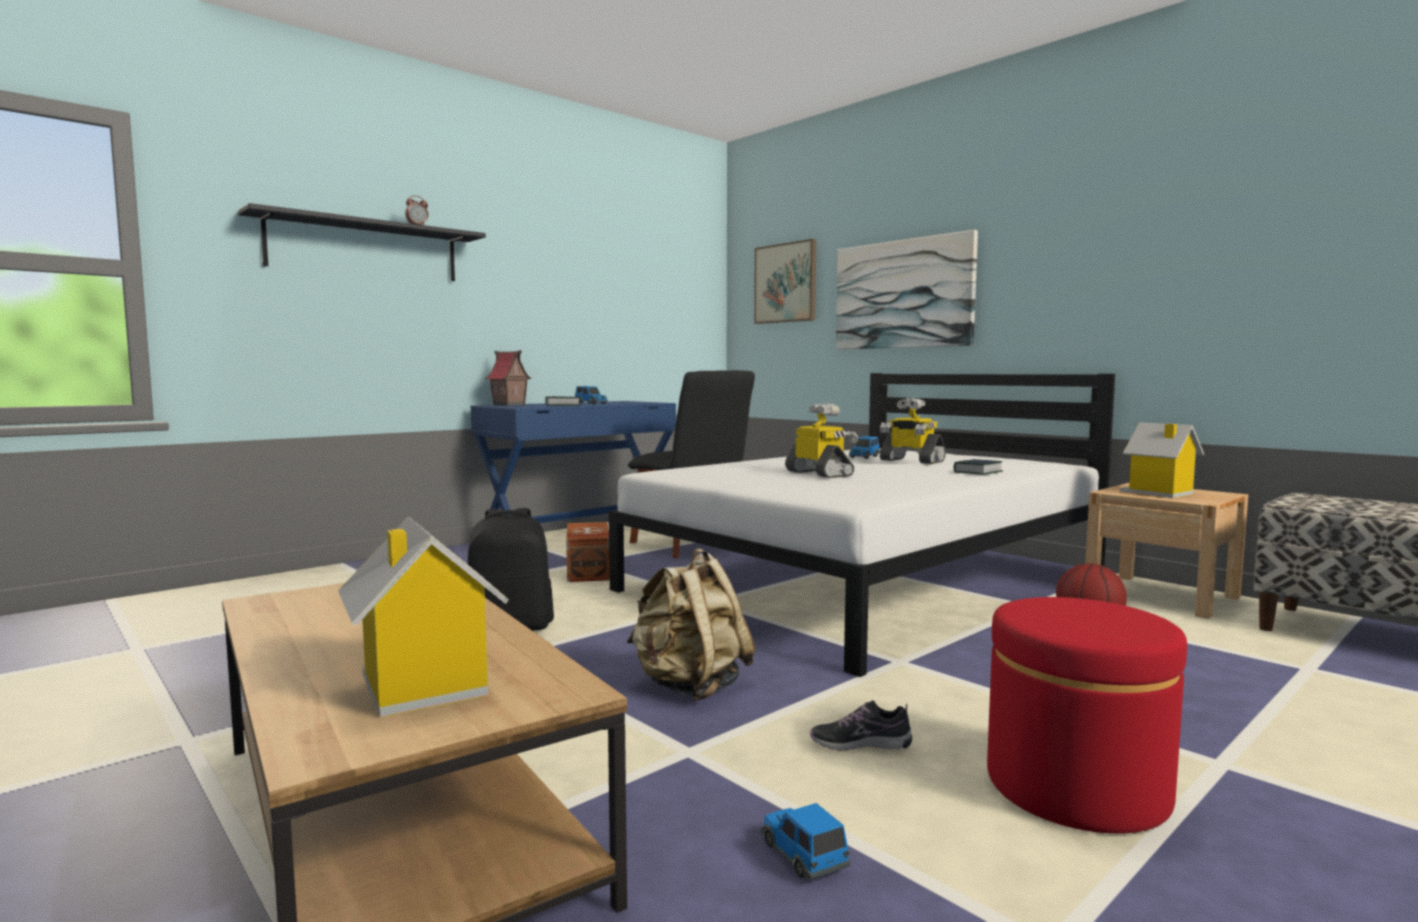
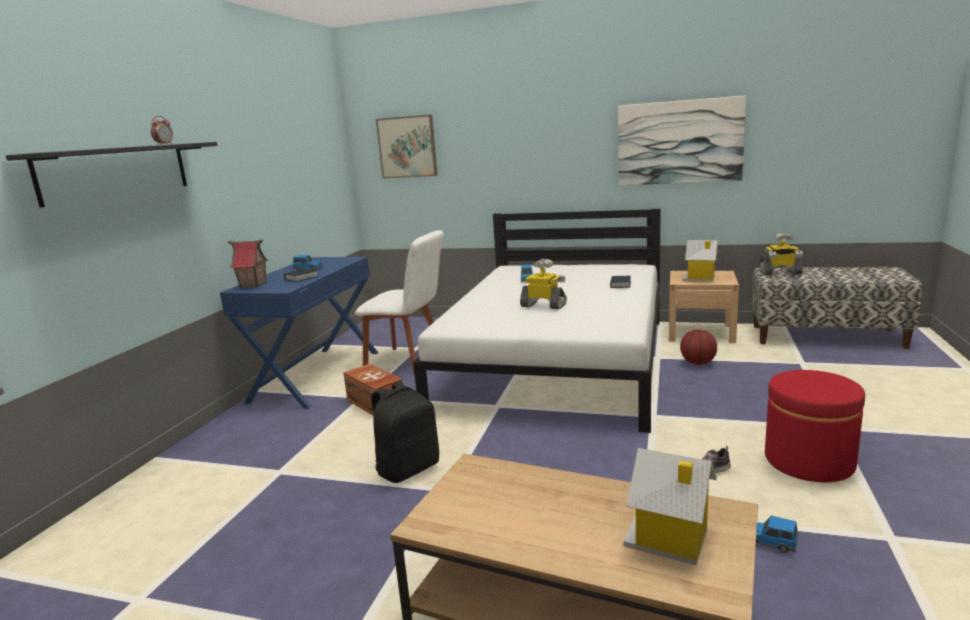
camera: 30 degrees left, 10 degrees up
beige backpack [627,548,756,701] -> none
black chair [628,370,755,558] -> white chair [355,230,443,376]
picture [836,230,978,349] -> picture moved to [618,95,746,186]
toy robot [879,398,946,464] -> toy robot moved to [759,233,803,275]

